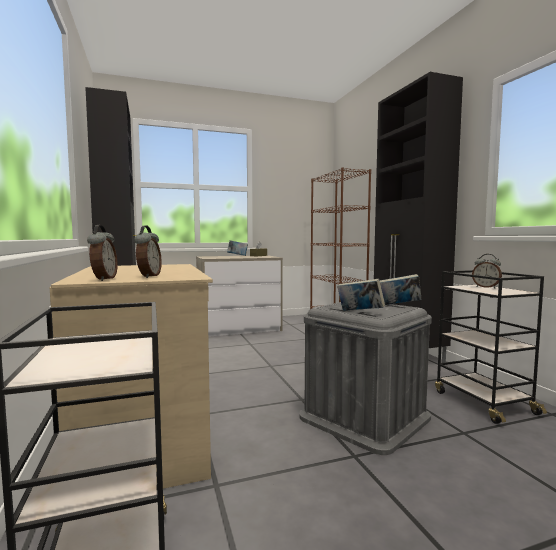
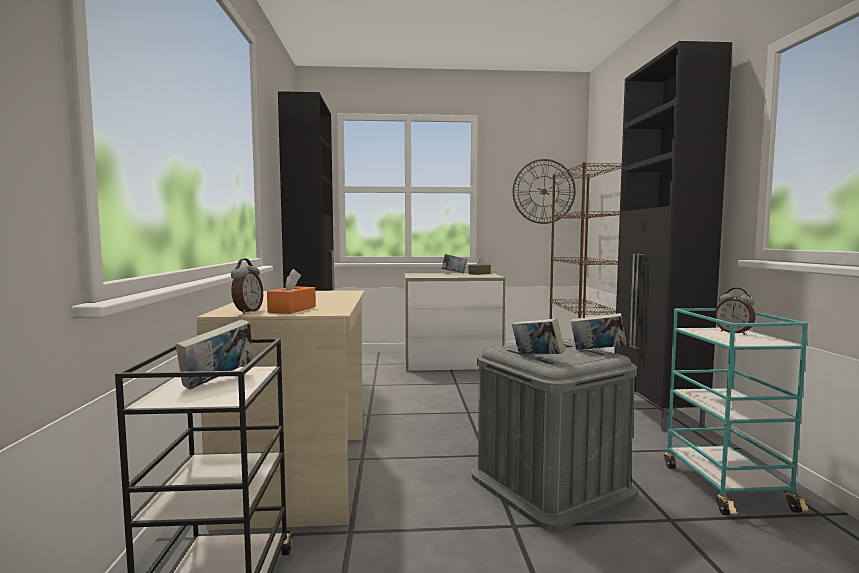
camera: 15 degrees right, 0 degrees up
alarm clock [134,225,162,278] -> orange tissue box [267,269,316,314]
black cart [435,270,547,424] -> turquoise cart [664,308,809,515]
none -> book [176,319,253,390]
none -> wall clock [512,159,576,224]

